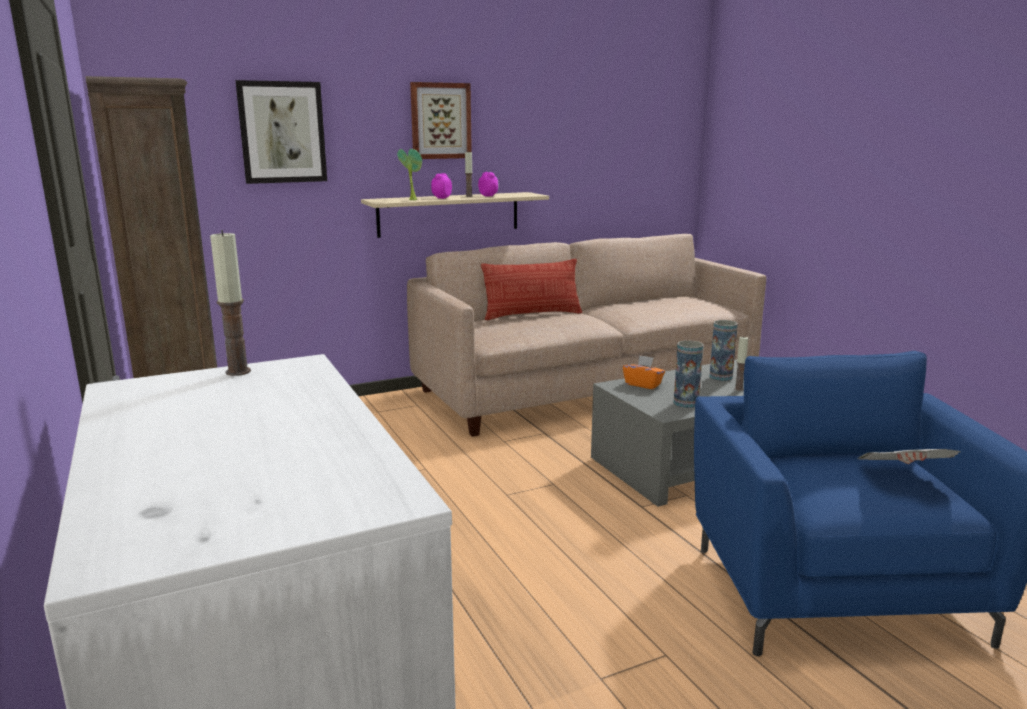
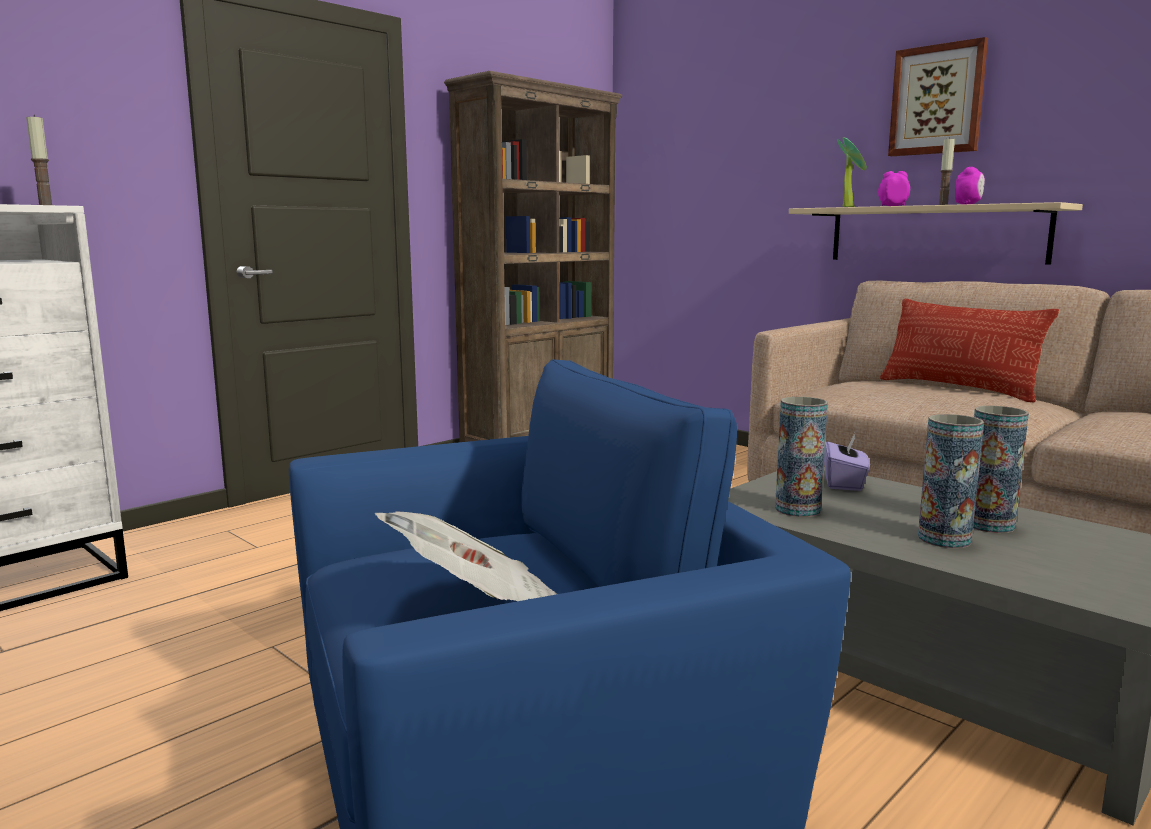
camera: 70 degrees right, 5 degrees down
picture [235,80,327,184] -> none
orange tissue box [623,355,665,389] -> purple tissue box [824,433,870,491]
candle [734,337,748,391] -> vase [918,414,984,548]

